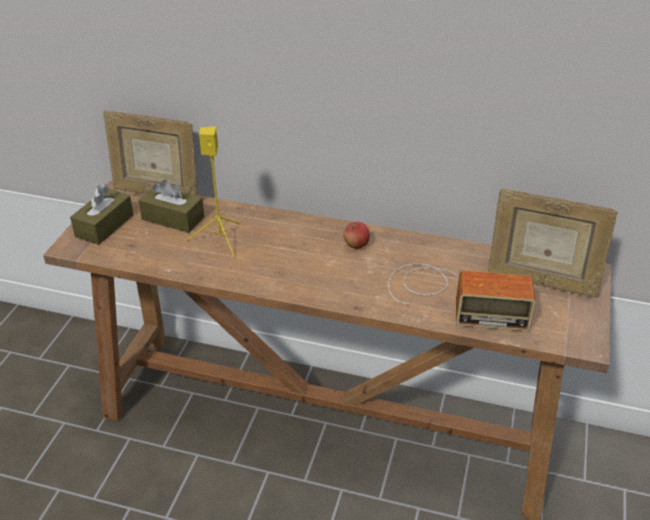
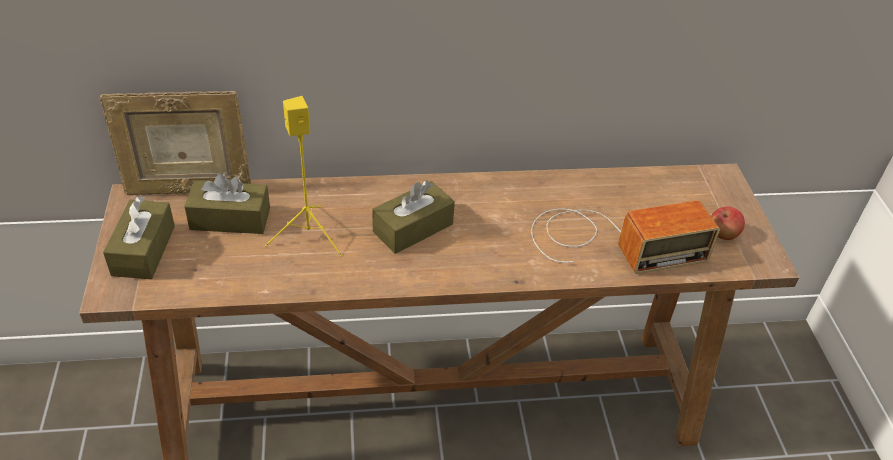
camera: 25 degrees left, 5 degrees up
apple [343,222,370,249] -> apple moved to [711,207,745,240]
picture frame [488,188,618,297] -> none
none -> brown tissue box [372,180,455,254]

